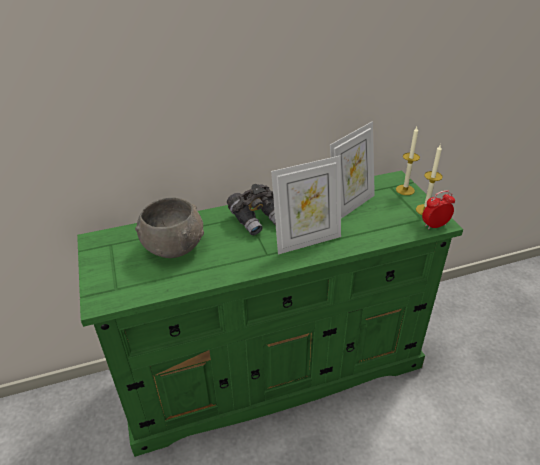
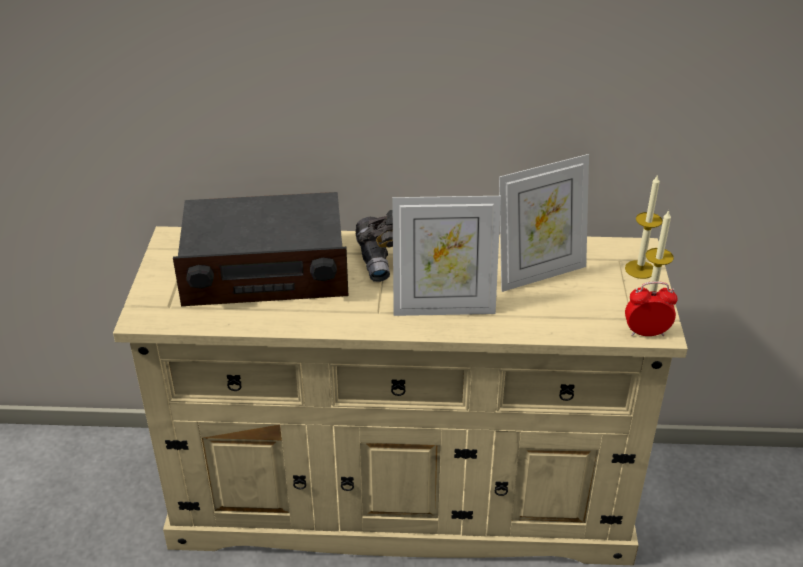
camera: 20 degrees right, 0 degrees up
green dresser [77,171,463,457] -> beige dresser [113,226,688,565]
grey bowl [135,198,204,258] -> radio [173,192,348,306]

